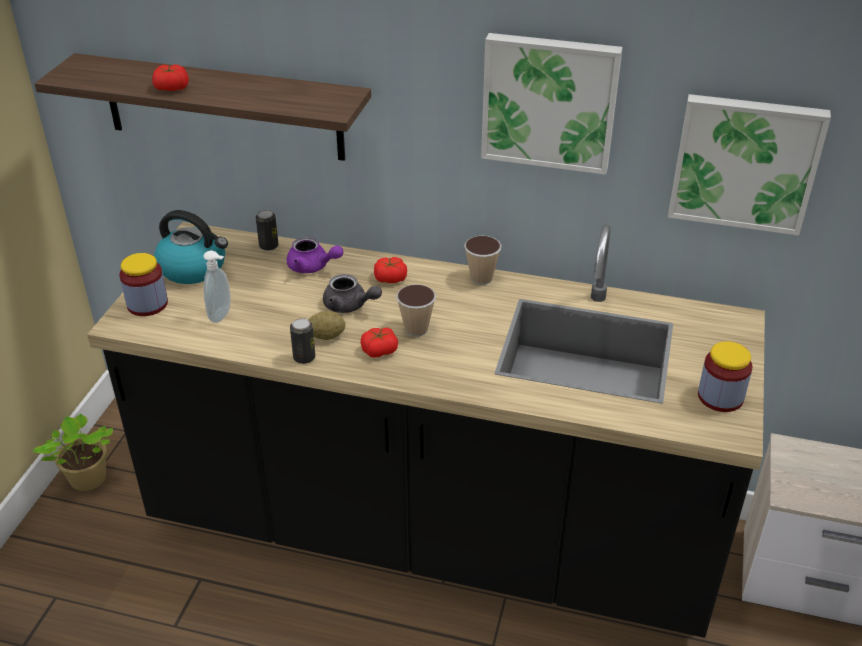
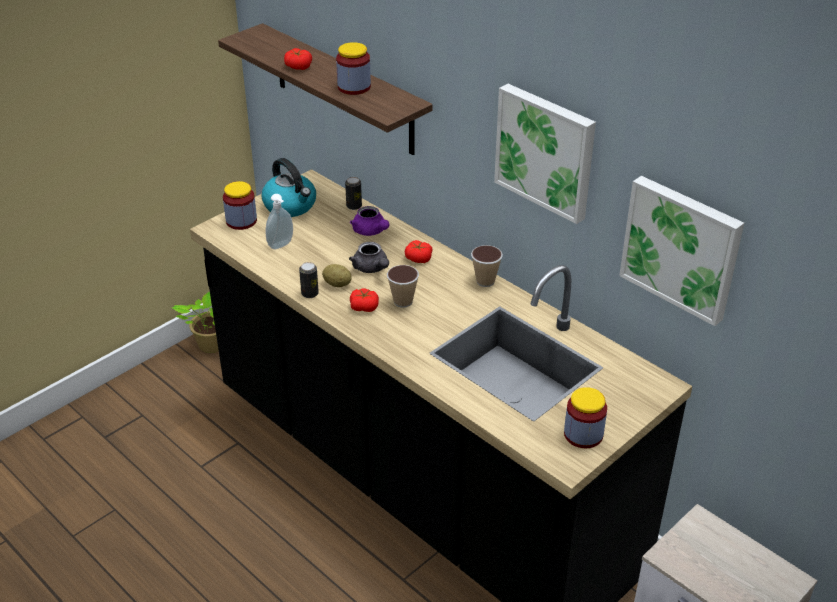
camera: 30 degrees right, 0 degrees up
none -> jar [336,42,371,95]

